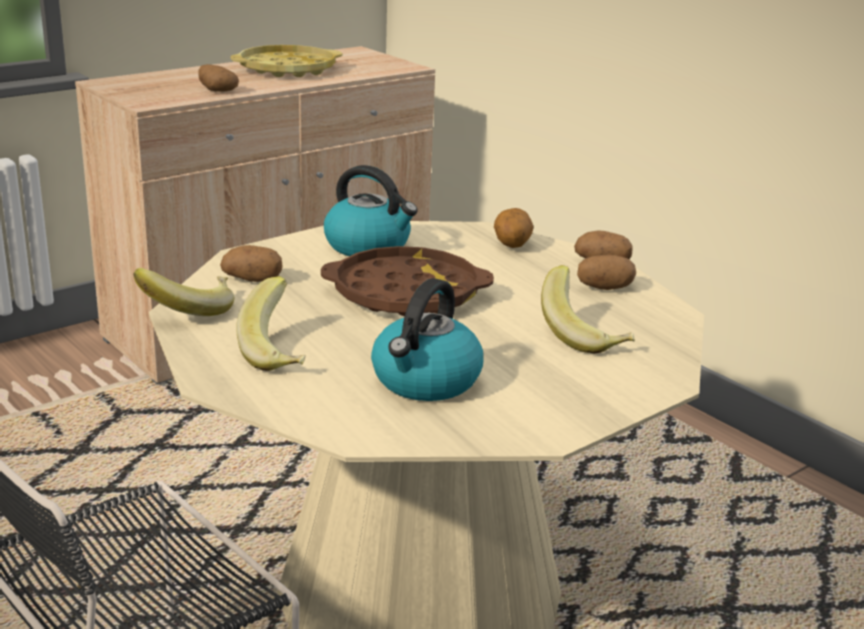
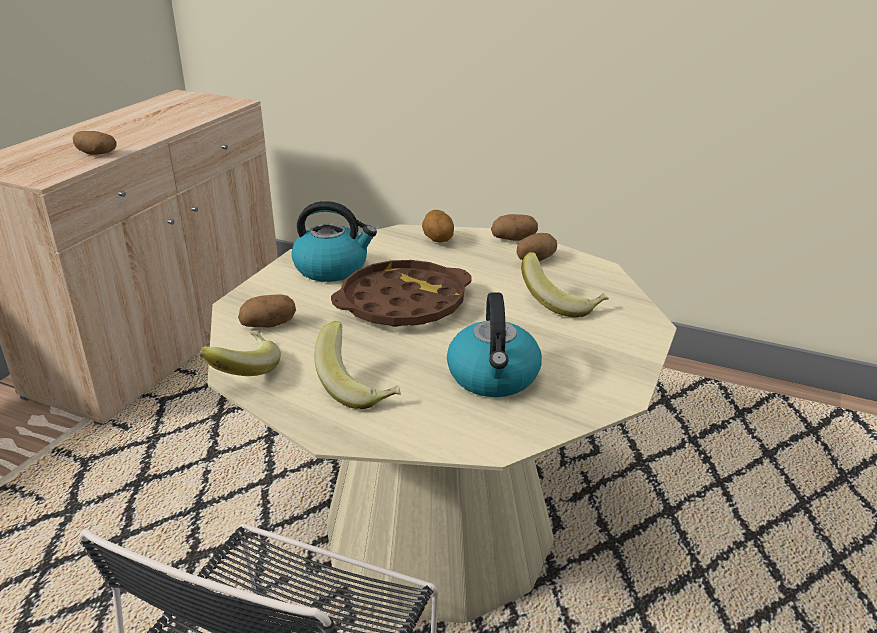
camera: 25 degrees left, 5 degrees up
yellow tray [230,45,342,77] -> none

